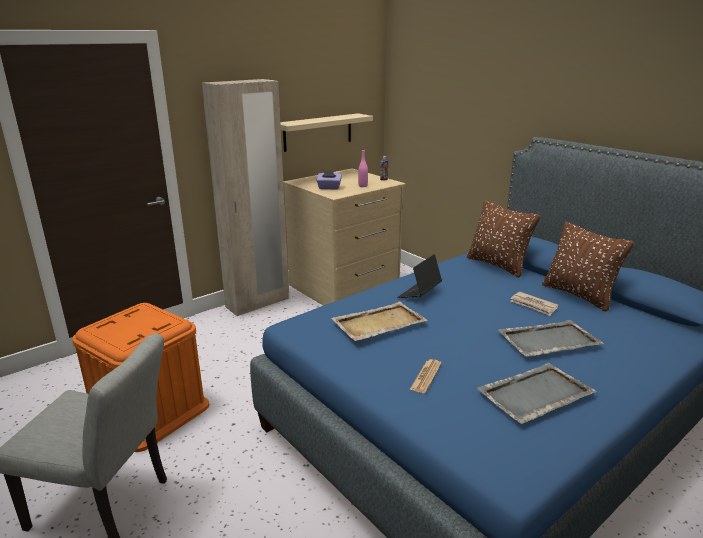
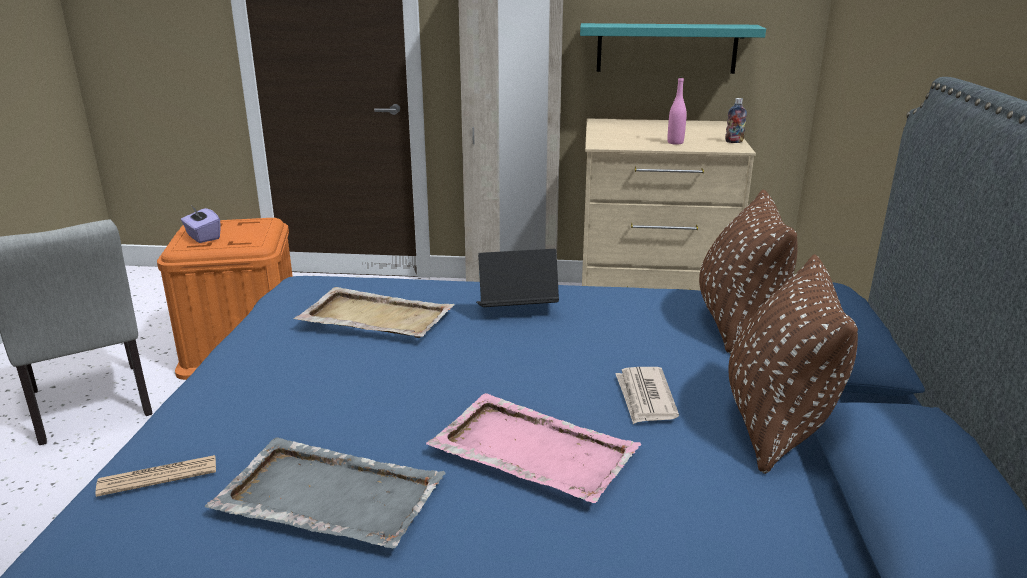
camera: 45 degrees right, 0 degrees up
beige shelf [280,113,373,152] -> turquoise shelf [580,23,766,74]
purple tissue box [316,170,342,190] -> purple tissue box moved to [181,205,220,243]
newspaper [410,359,442,393] -> newspaper moved to [96,455,216,497]
grey tray [497,320,604,357] -> pink tray [426,393,641,503]

